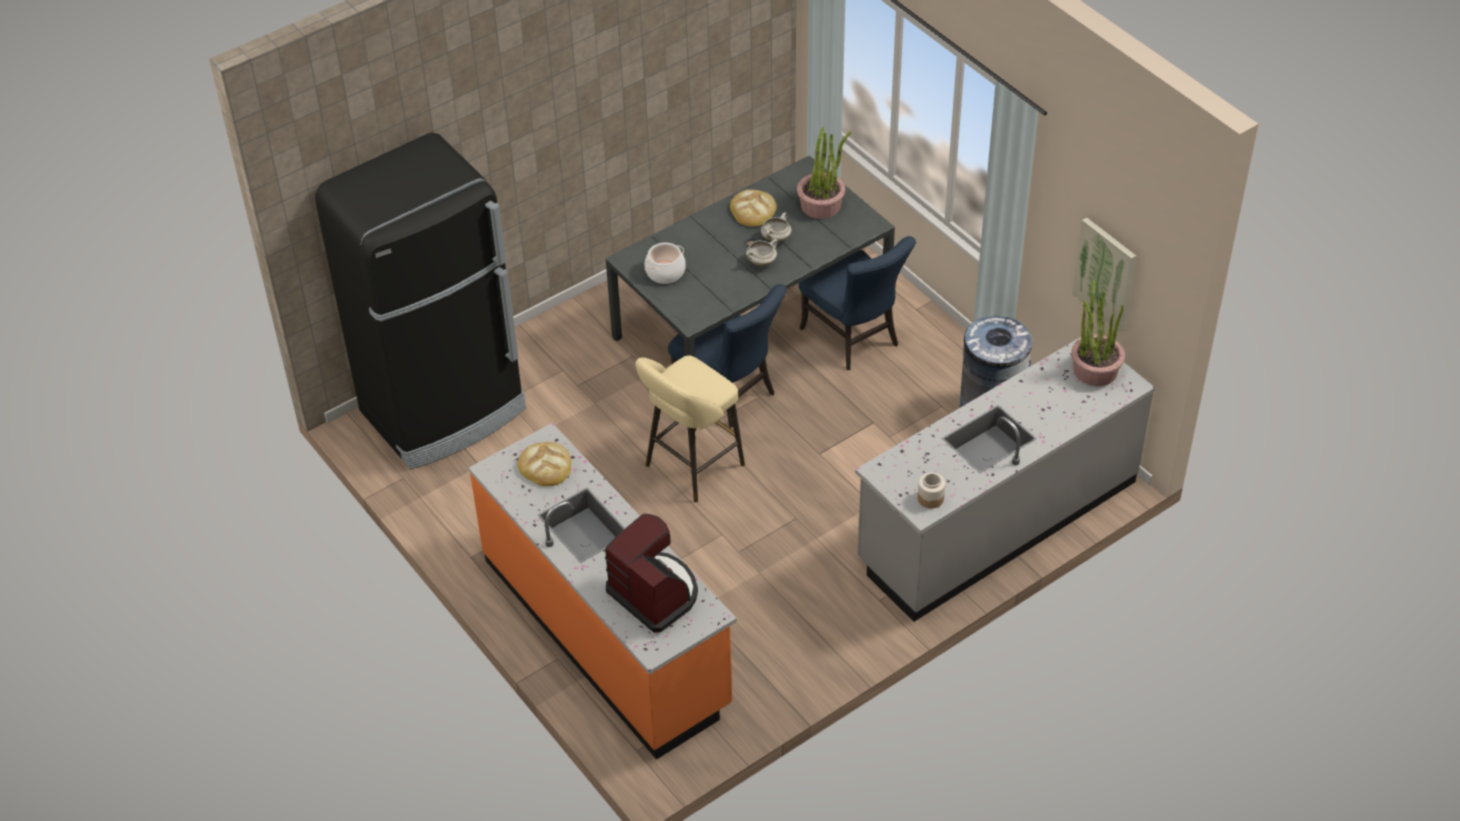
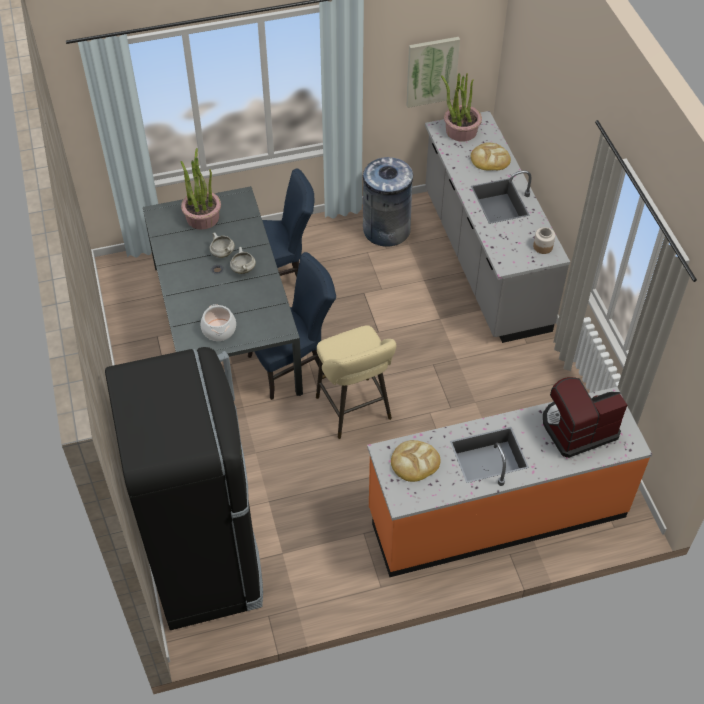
camera: 70 degrees left, 5 degrees up
bread [730,189,777,227] -> bread moved to [471,142,511,171]

